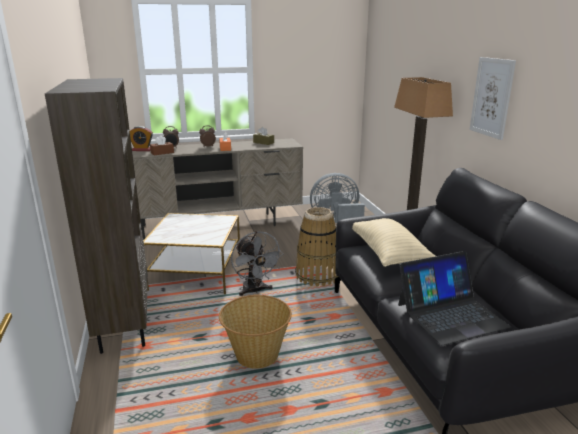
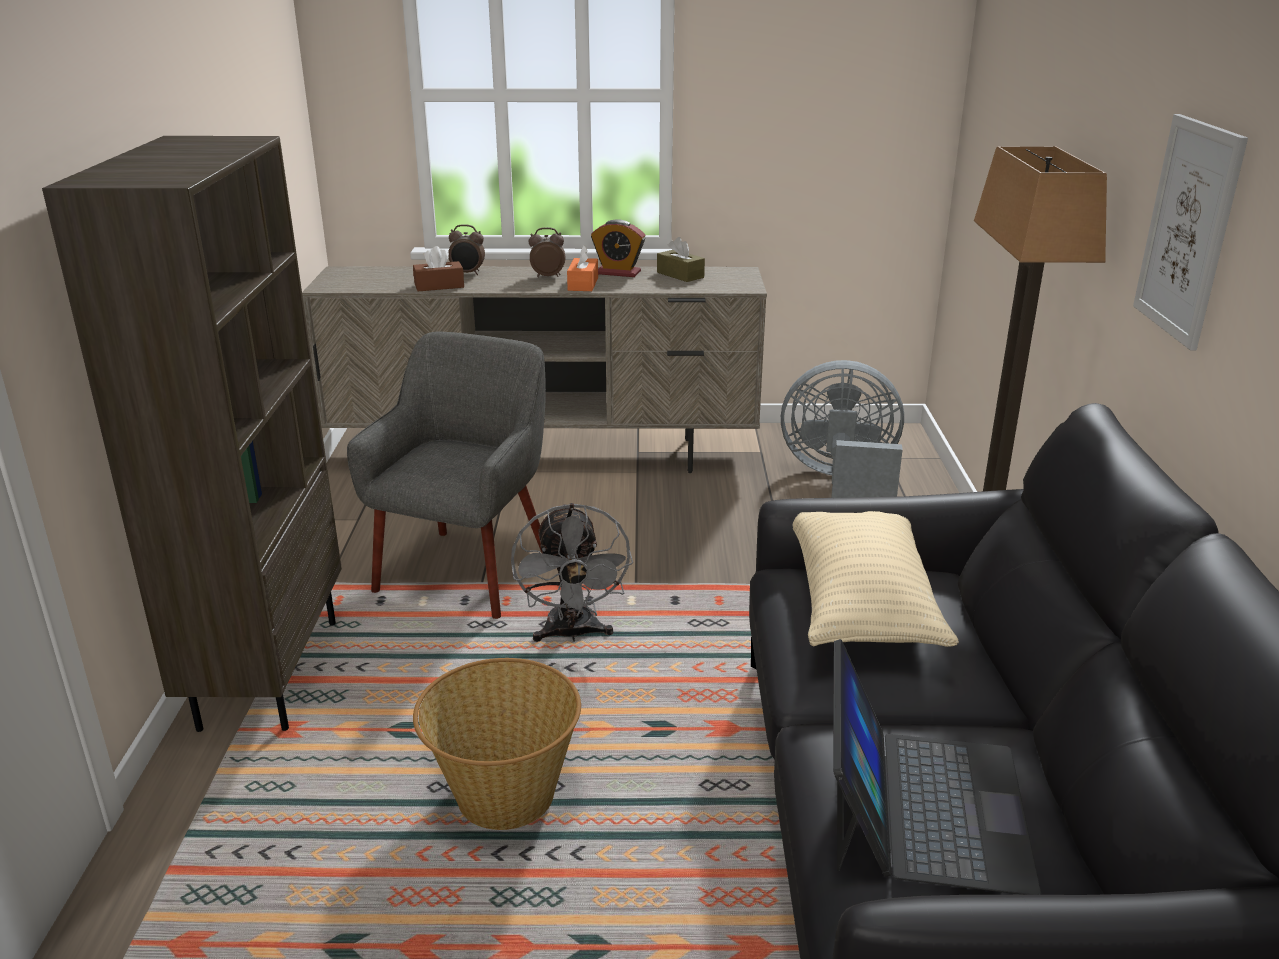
camera: 15 degrees right, 5 degrees up
alarm clock [130,126,153,151] -> alarm clock moved to [591,219,646,277]
side table [143,213,240,294] -> grey armchair [347,332,546,619]
basket [295,207,338,286] -> none
laptop [398,251,511,345] -> laptop turned 75 degrees counterclockwise [833,639,1041,895]

